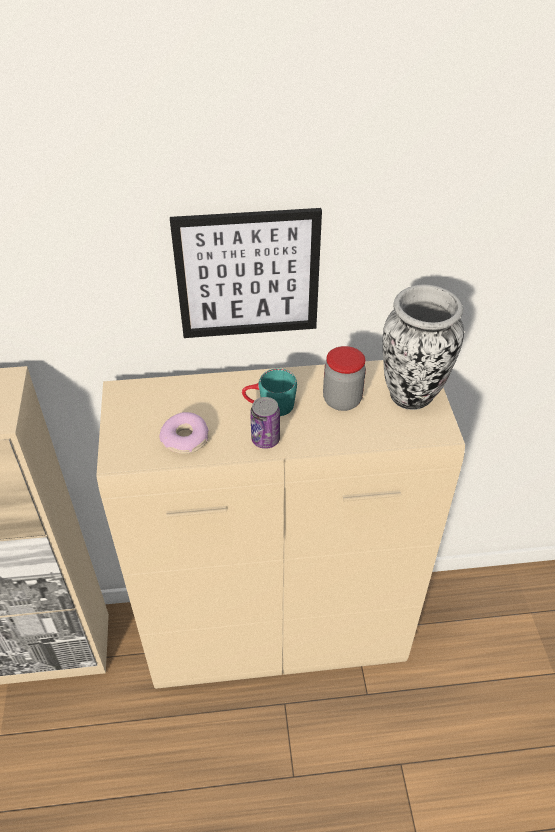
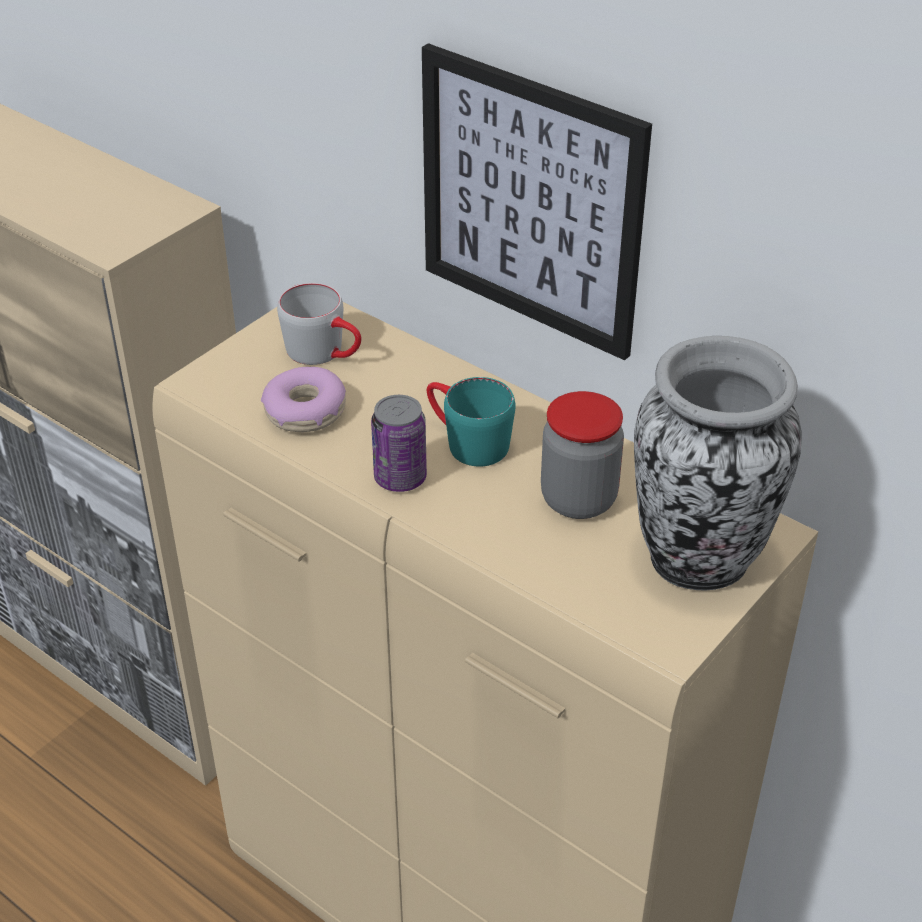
camera: 45 degrees right, 5 degrees down
none -> grey mug [277,283,362,365]

